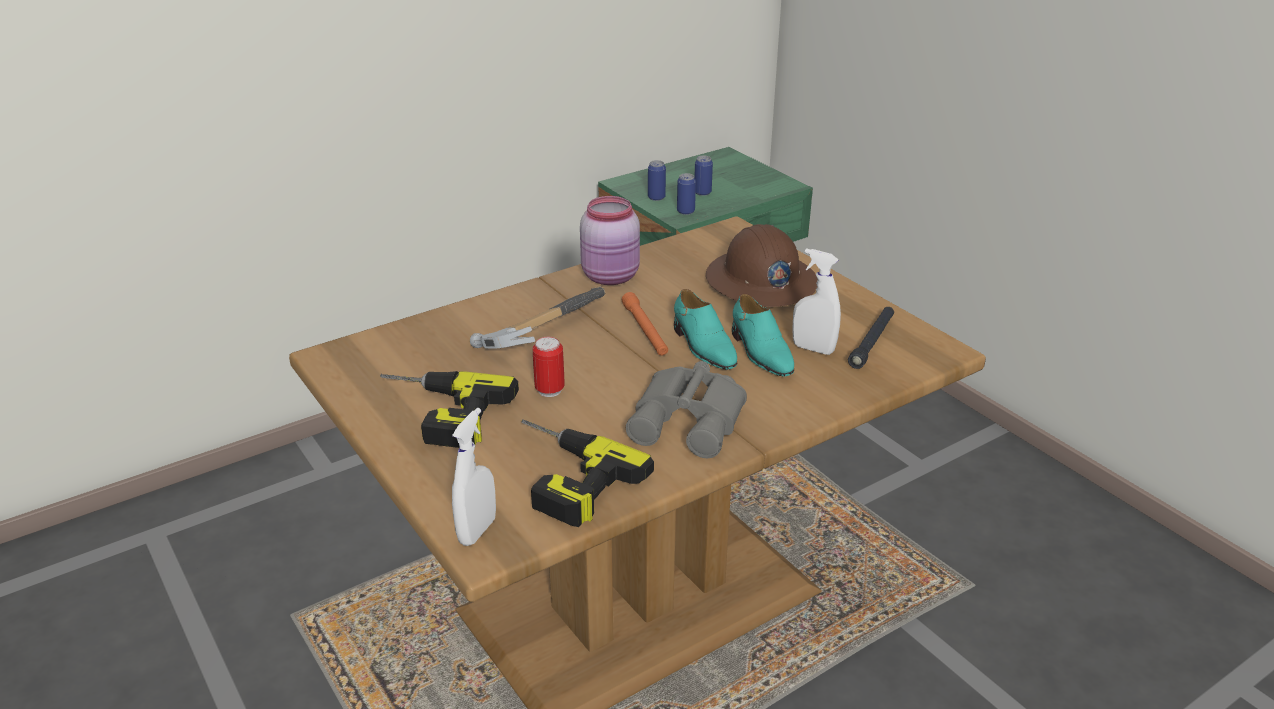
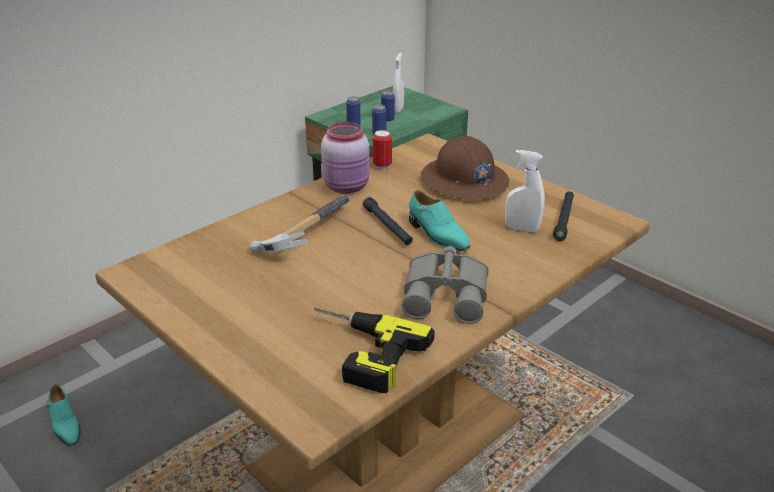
camera: 10 degrees left, 0 degrees up
power drill [380,371,519,448] -> none
white spray bottle [452,408,496,546] -> white spray bottle moved to [393,52,404,113]
can [533,337,565,397] -> can moved to [373,130,392,170]
orange flashlight [622,292,668,356] -> black flashlight [363,197,413,245]
turquoise shoe [732,294,794,377] -> turquoise shoe moved to [46,385,81,446]

